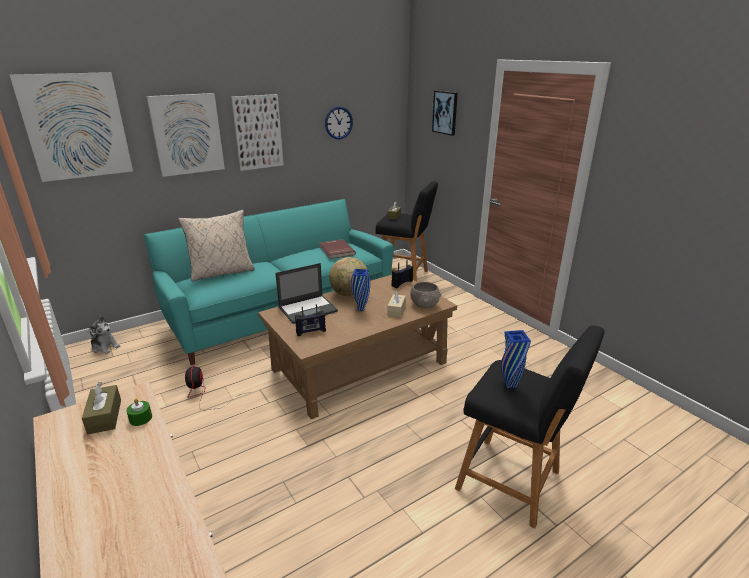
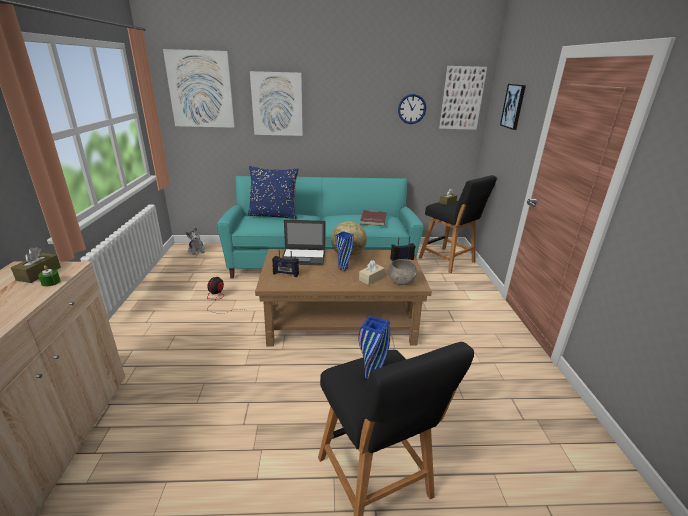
camera: 30 degrees right, 0 degrees up
beige pillow [178,210,255,281] -> blue pillow [248,166,299,219]
picture [231,94,284,171] -> picture moved to [439,66,487,130]

